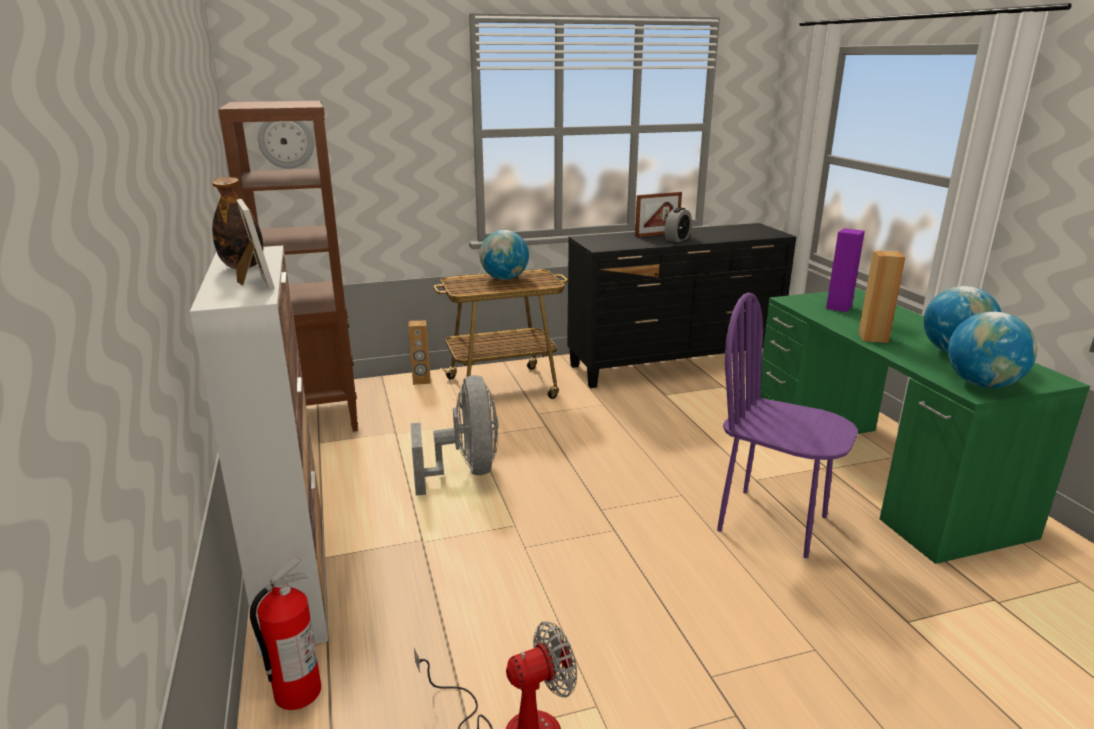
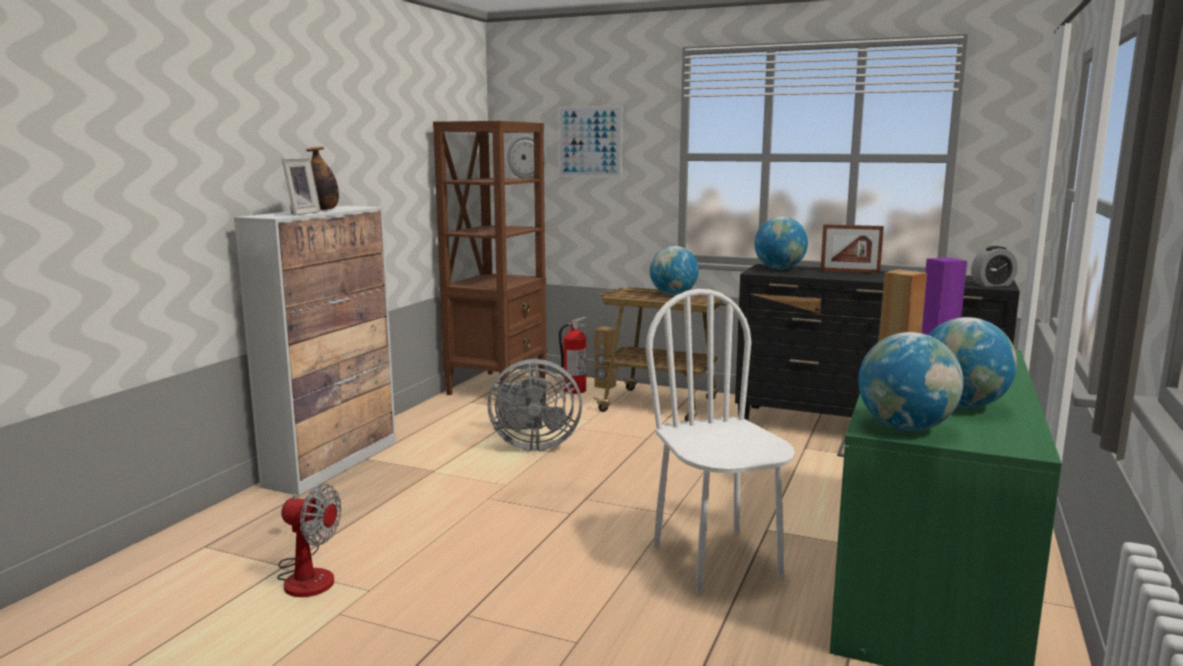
camera: 40 degrees right, 10 degrees down
fire extinguisher [250,557,321,710] -> fire extinguisher moved to [559,317,589,394]
grey fan [411,375,498,496] -> grey fan turned 60 degrees clockwise [488,359,582,451]
alarm clock [665,207,692,242] -> alarm clock moved to [971,246,1018,287]
purple chair [717,292,858,558] -> white chair [646,289,795,593]
none -> picture [558,106,622,178]
none -> globe [755,217,808,269]

